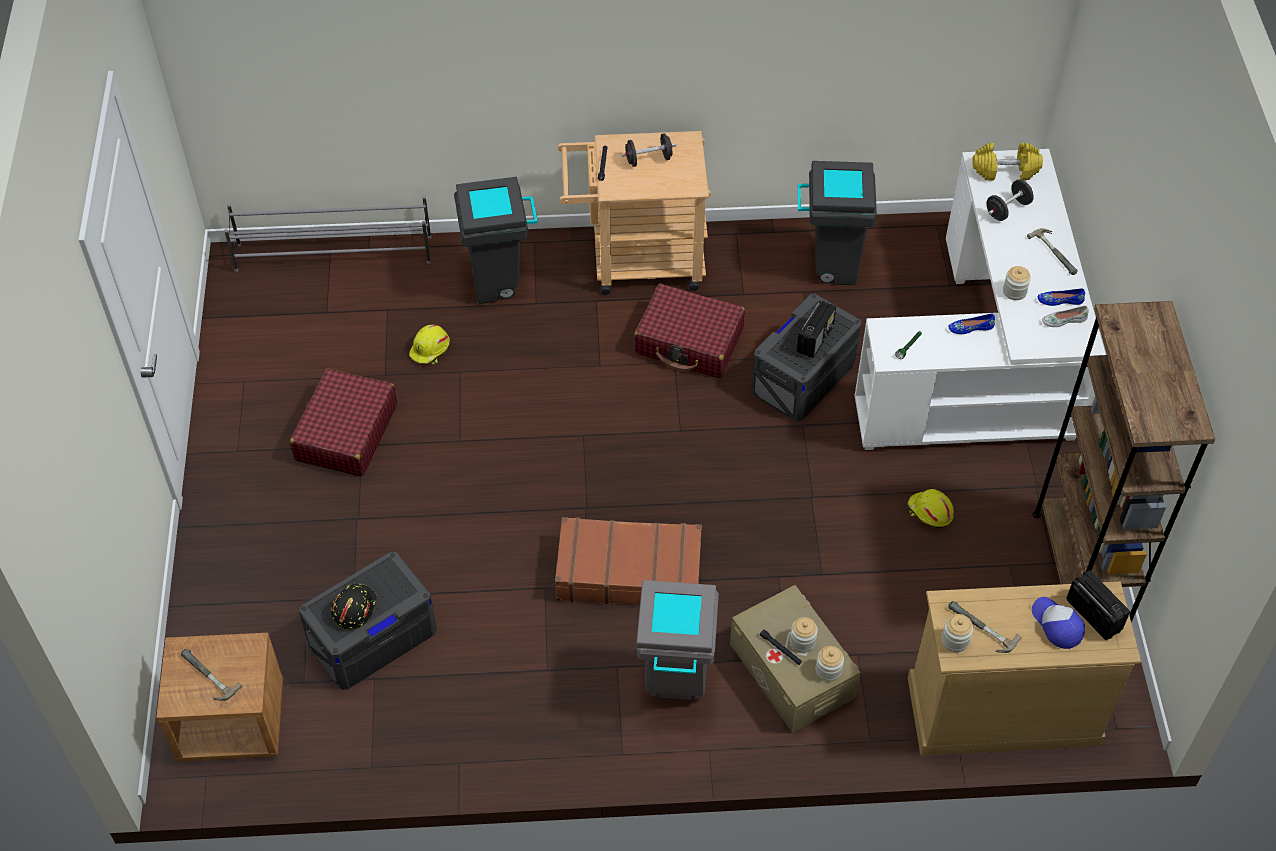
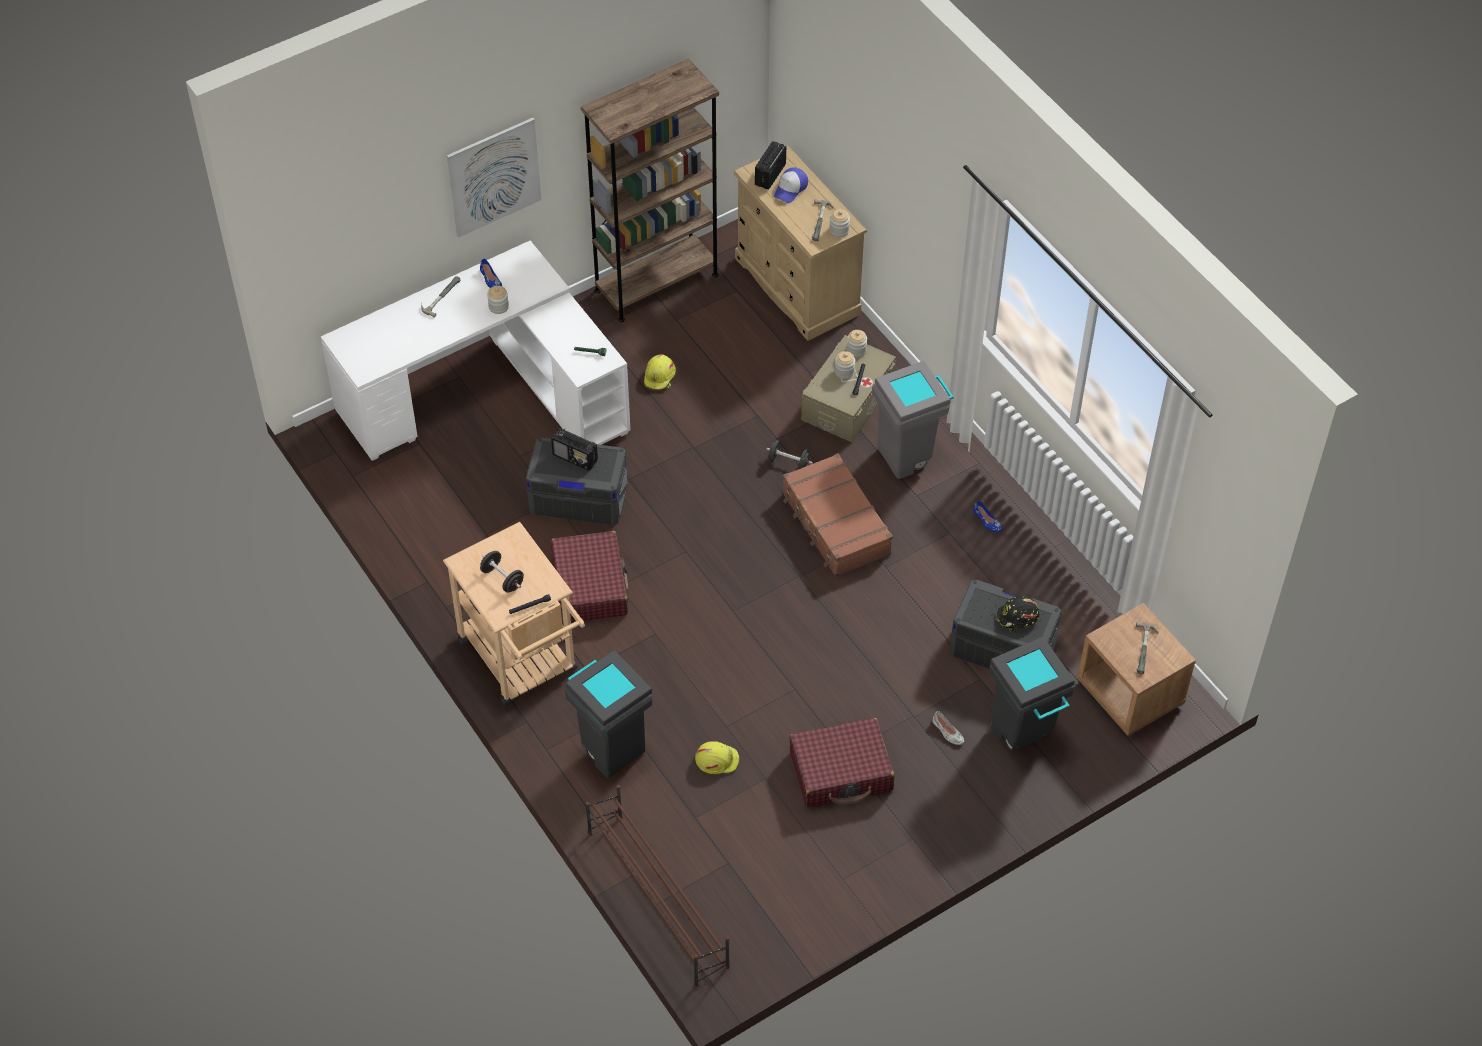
camera: 120 degrees left, 0 degrees up
grey shoe rack [224,196,431,272] -> brown shoe rack [586,785,730,987]
radio [797,301,836,358] -> radio turned 150 degrees counterclockwise [551,428,598,471]
grey trash can [798,161,877,285] -> grey trash can moved to [989,637,1075,751]
blue shoe [948,314,995,334] -> blue shoe moved to [973,501,1003,532]
yellow dumbbell [972,143,1043,181] -> none
black dumbbell [987,179,1033,221] -> black dumbbell moved to [766,440,813,469]
white shoe [1042,306,1088,327] -> white shoe moved to [932,711,964,745]
none -> picture [447,118,542,238]

